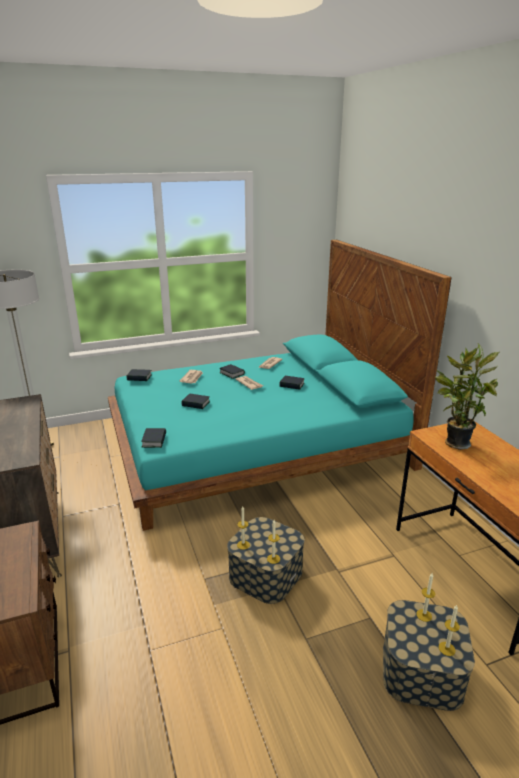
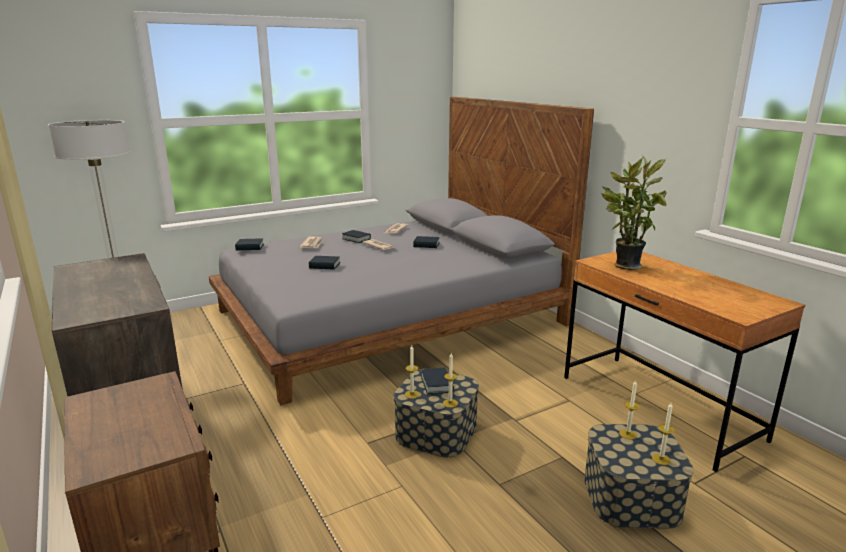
camera: 10 degrees left, 5 degrees down
turquoise bed [108,240,452,531] -> grey bed [209,97,594,405]
book [141,428,166,448] -> book moved to [421,368,454,395]

